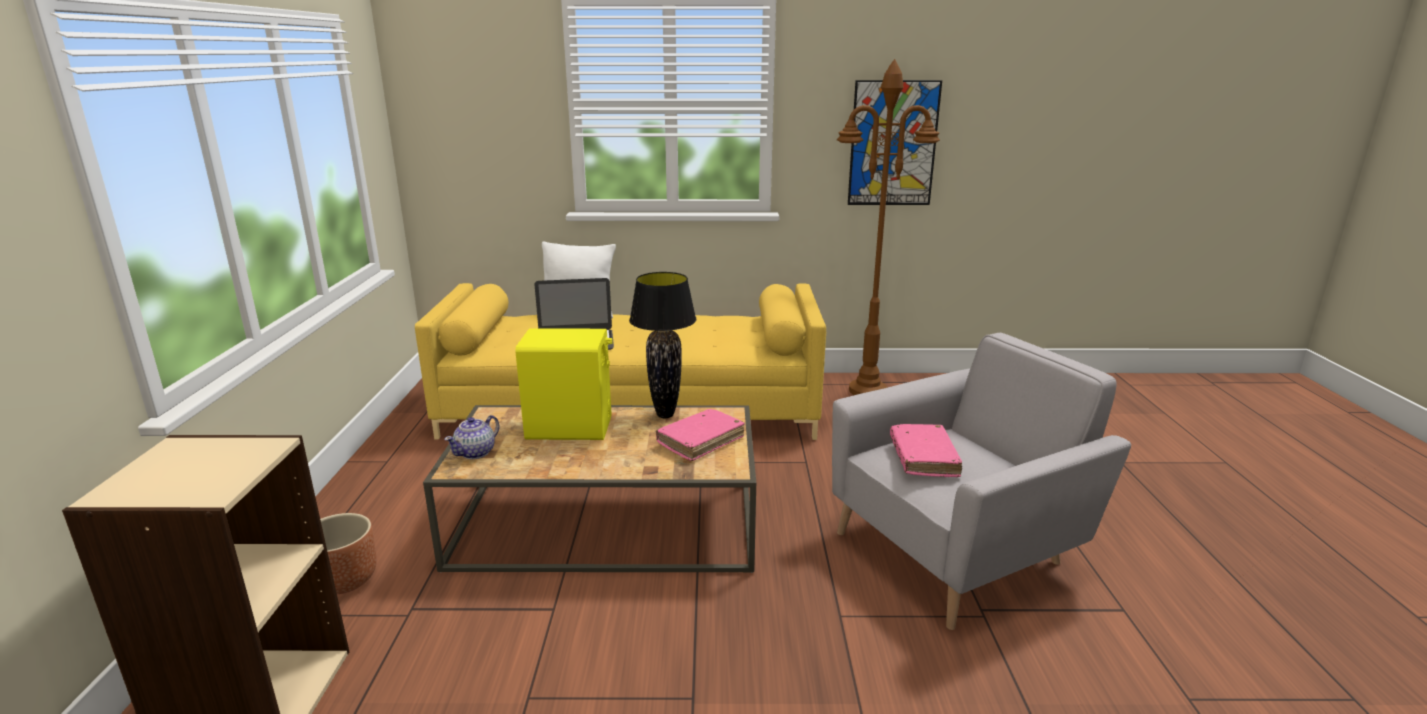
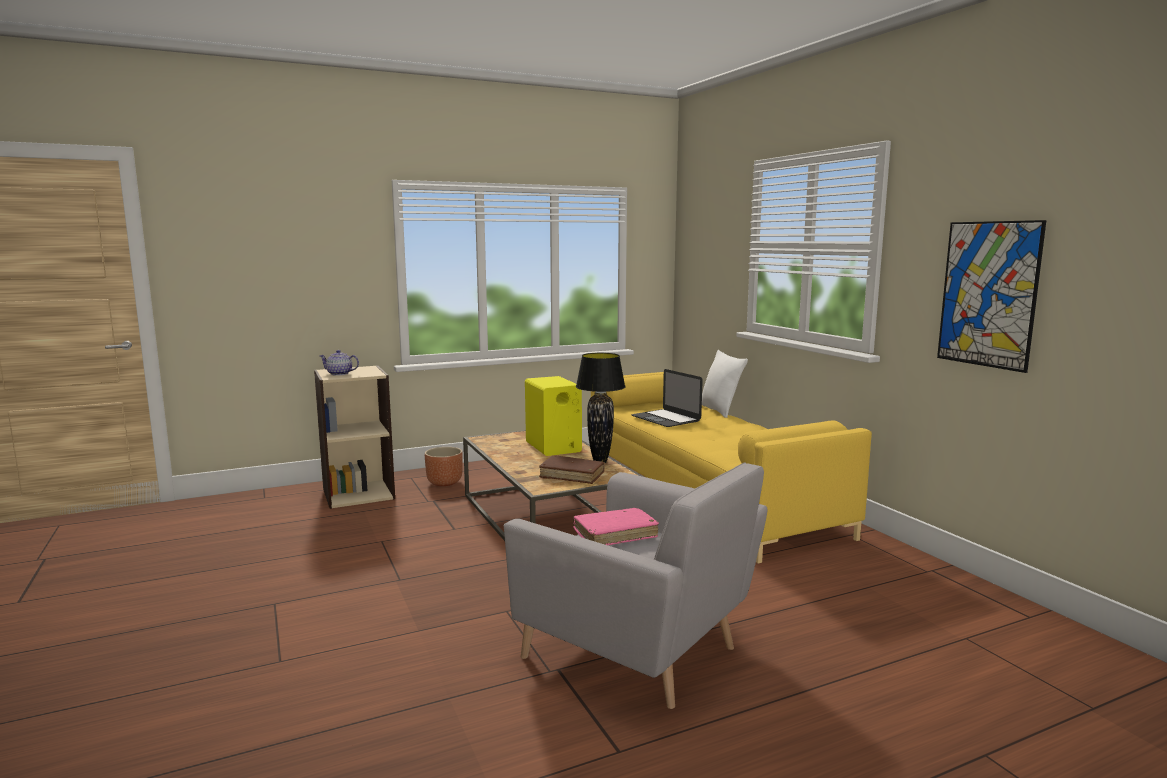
camera: 65 degrees right, 10 degrees down
teapot [444,415,500,459] -> teapot moved to [320,350,359,376]
pink book [656,409,745,461] -> brown book [539,455,605,484]
brown floor lamp [837,59,940,395] -> none

